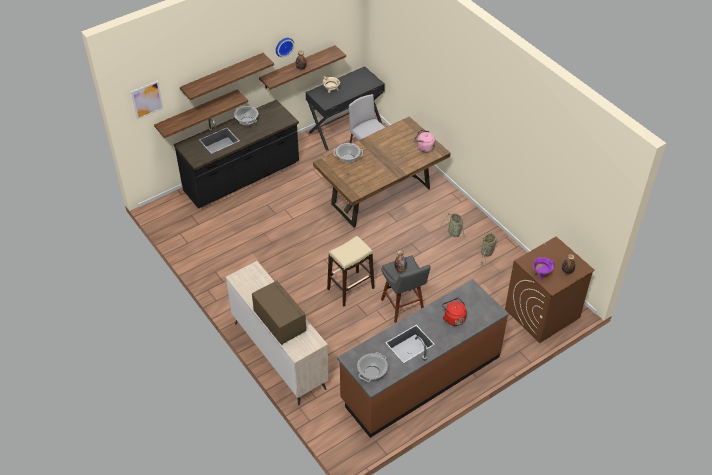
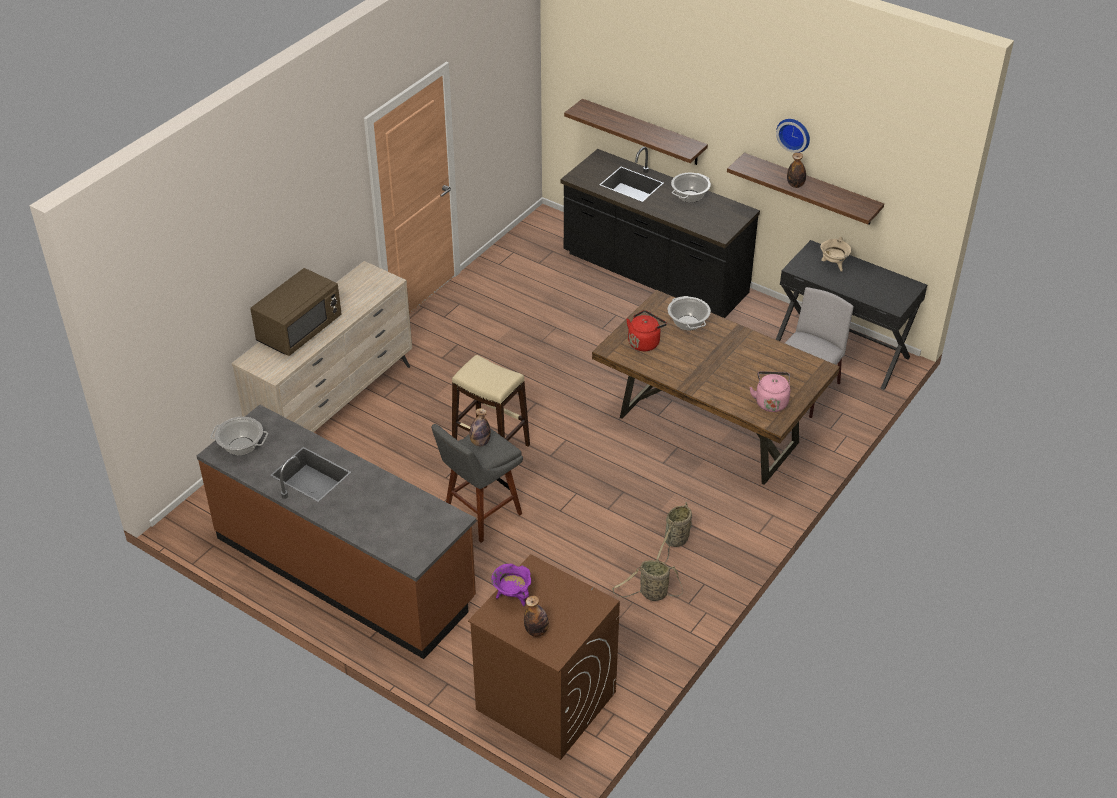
camera: 70 degrees right, 5 degrees down
picture [131,81,164,120] -> none
shelf [180,53,274,100] -> none
red kettle [442,298,467,326] -> red kettle moved to [626,310,667,351]

